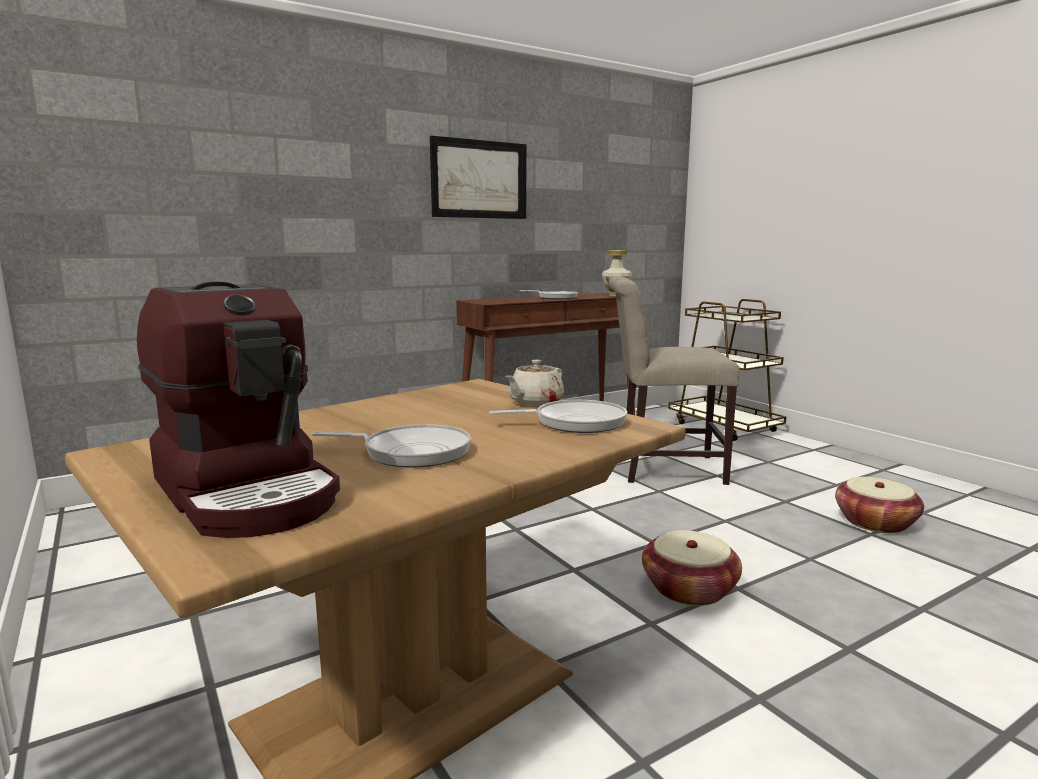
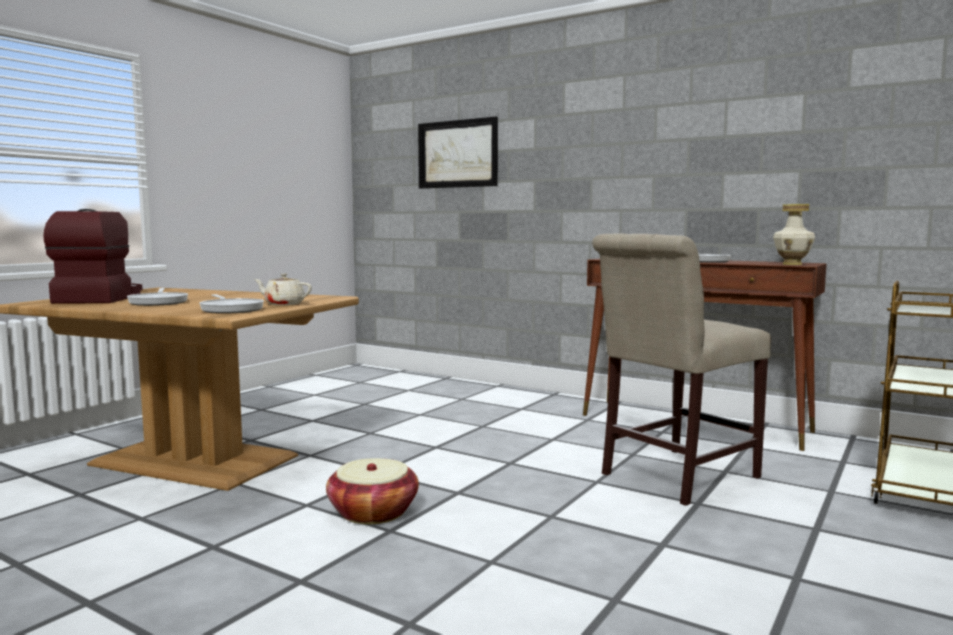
camera: 65 degrees right, 5 degrees down
coffee machine [137,281,340,538] -> coffee machine turned 150 degrees clockwise [43,209,143,304]
picture [430,136,526,219] -> picture moved to [418,117,498,189]
beige chair [609,276,740,485] -> beige chair turned 105 degrees counterclockwise [592,233,771,506]
basket [835,477,924,533] -> none

